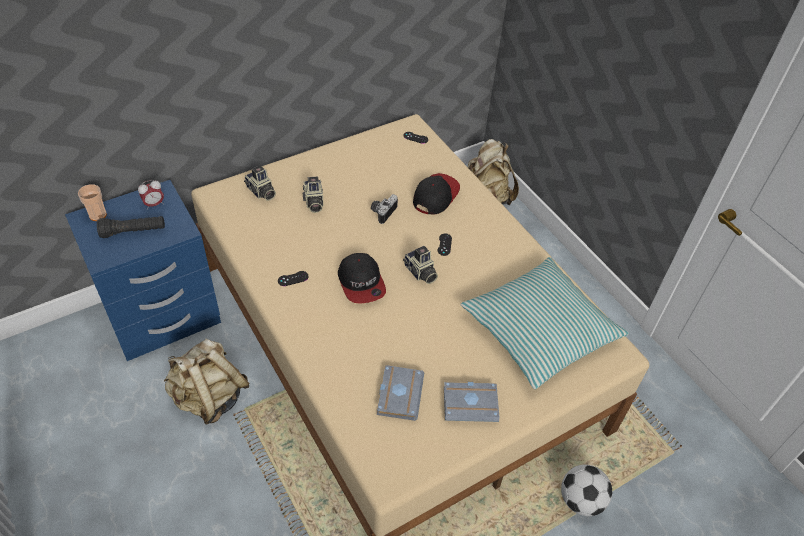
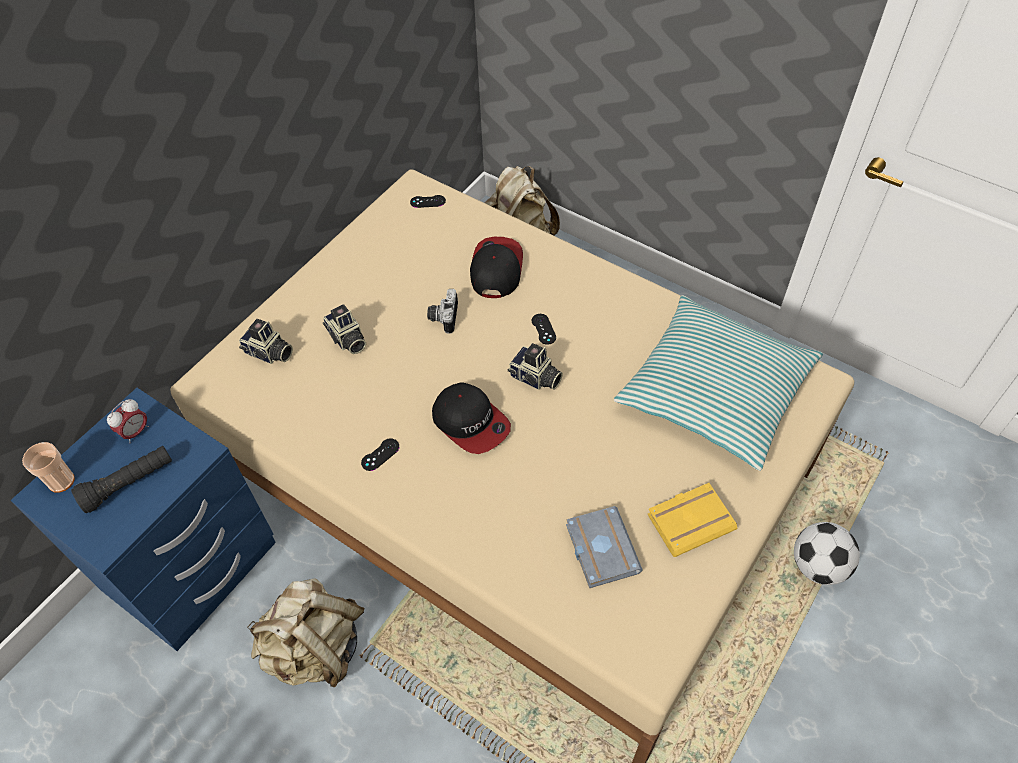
camera: 20 degrees left, 5 degrees up
grey book [444,382,499,422] -> yellow book [647,483,737,557]

